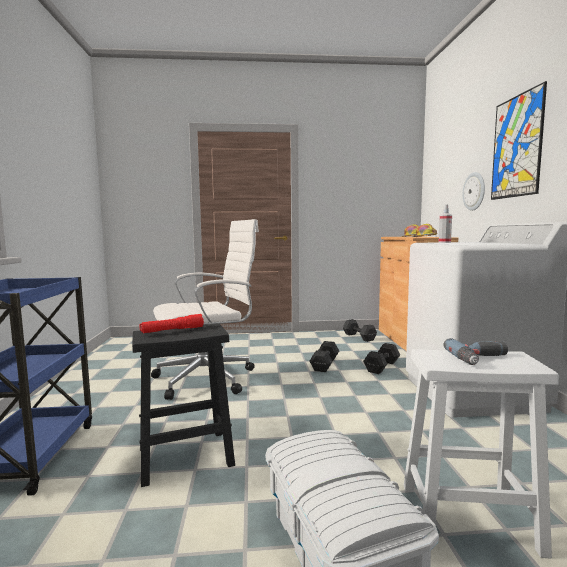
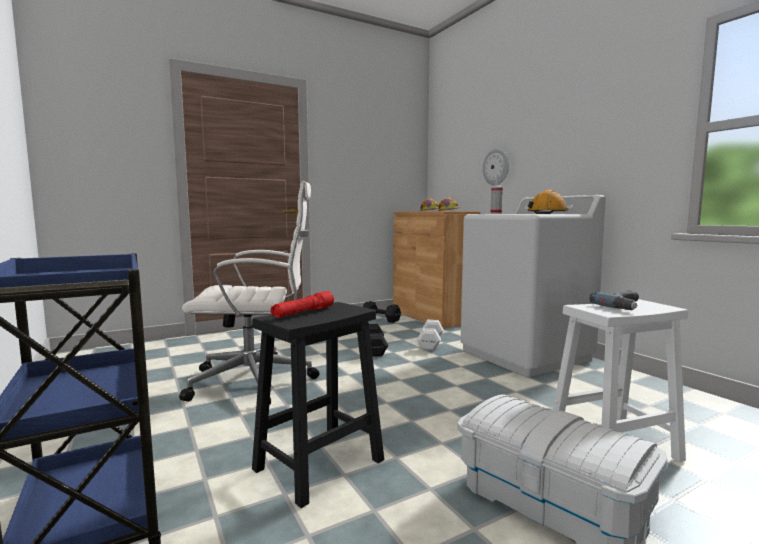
camera: 25 degrees left, 0 degrees up
white office chair [151,219,259,400] -> white office chair turned 45 degrees clockwise [179,181,319,405]
black dumbbell [363,343,400,374] -> white dumbbell [417,320,444,351]
picture [491,81,547,200] -> none
none -> orange hard hat [528,190,568,214]

